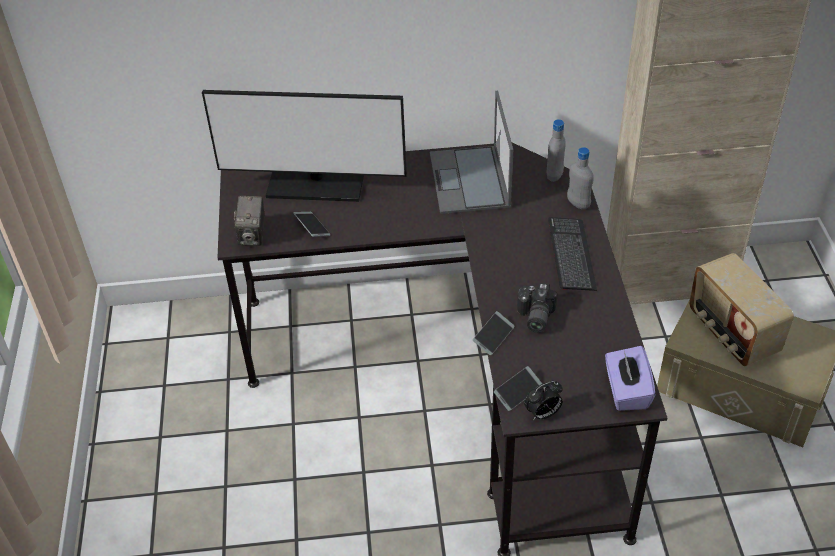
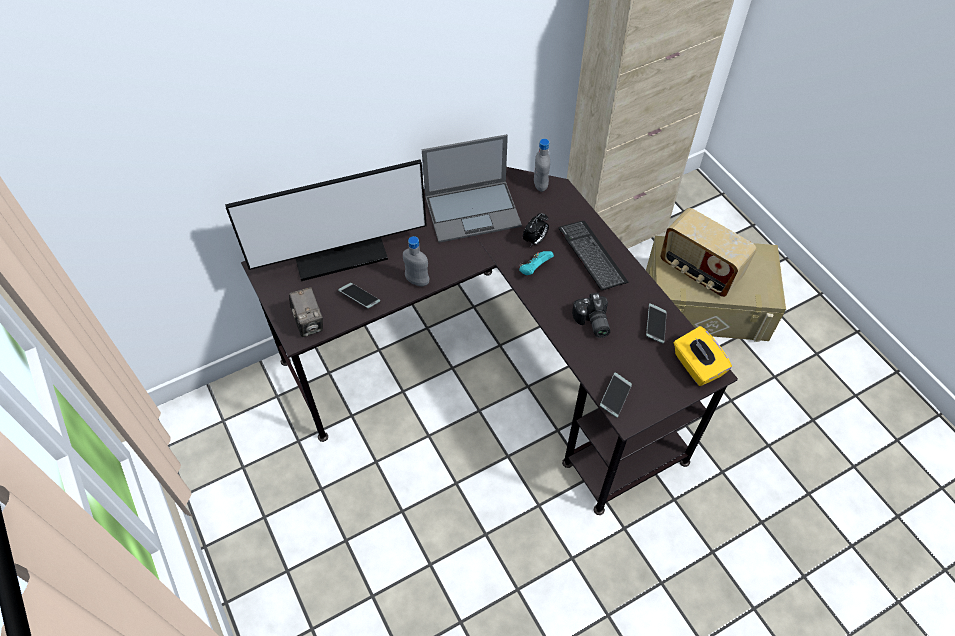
camera: 25 degrees left, 10 degrees up
laptop [430,91,513,214] -> laptop turned 75 degrees counterclockwise [422,134,522,243]
phone [473,311,514,355] -> phone moved to [646,303,667,343]
alarm clock [524,381,563,420] -> alarm clock moved to [523,213,549,246]
grey bottle [567,147,594,209] -> grey bottle moved to [403,236,429,287]
purple tissue box [605,346,656,411] -> yellow tissue box [674,326,732,386]
none -> turquoise game controller [520,251,554,275]

